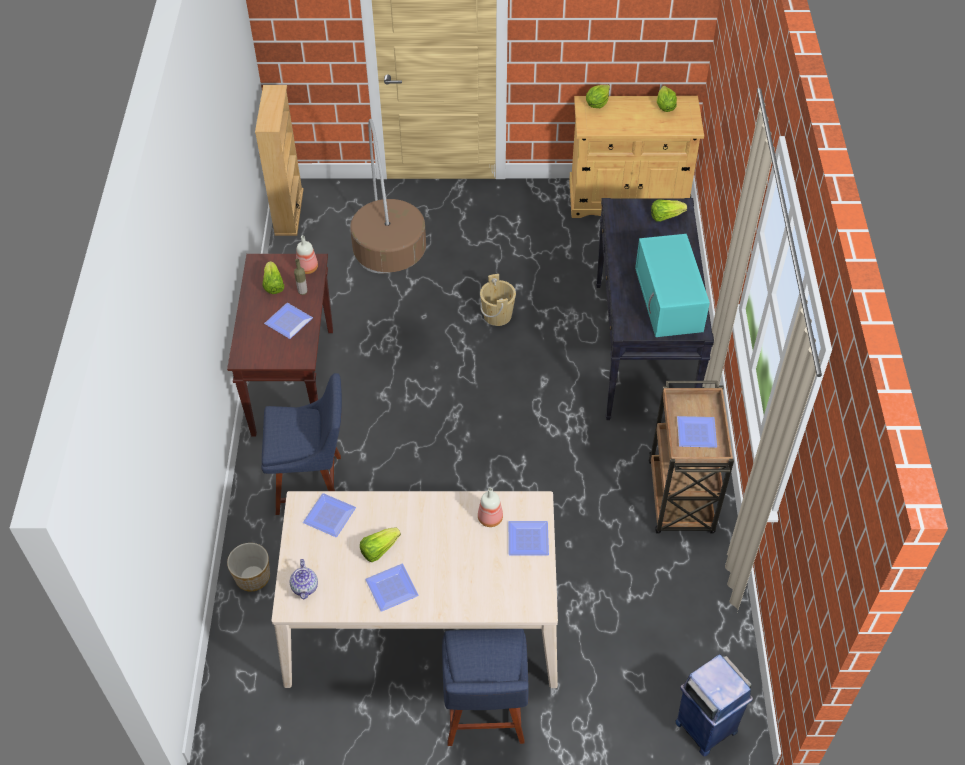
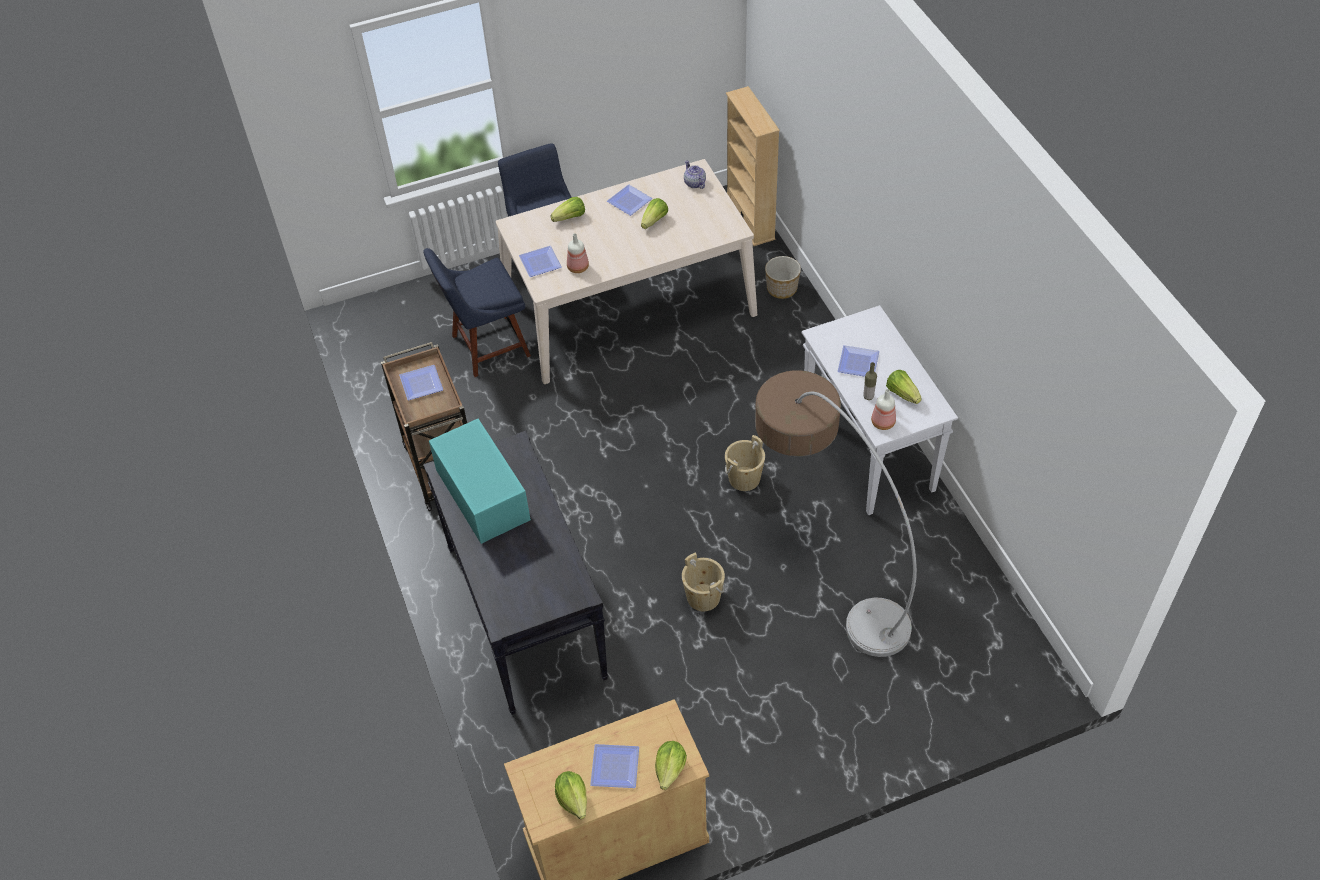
camera: 160 degrees right, 0 degrees up
brown console table [227,254,333,437] -> white console table [802,305,958,515]
beige bookcase [255,85,303,236] -> beige bookcase moved to [726,86,780,246]
blue chair [262,373,342,515] -> blue chair moved to [423,248,531,377]
plate [303,493,356,537] -> plate moved to [590,744,639,788]
lettuce [651,199,687,222] -> lettuce moved to [550,197,585,222]
blue trash can [675,654,753,757] -> none
none -> beige bucket [725,435,765,491]

